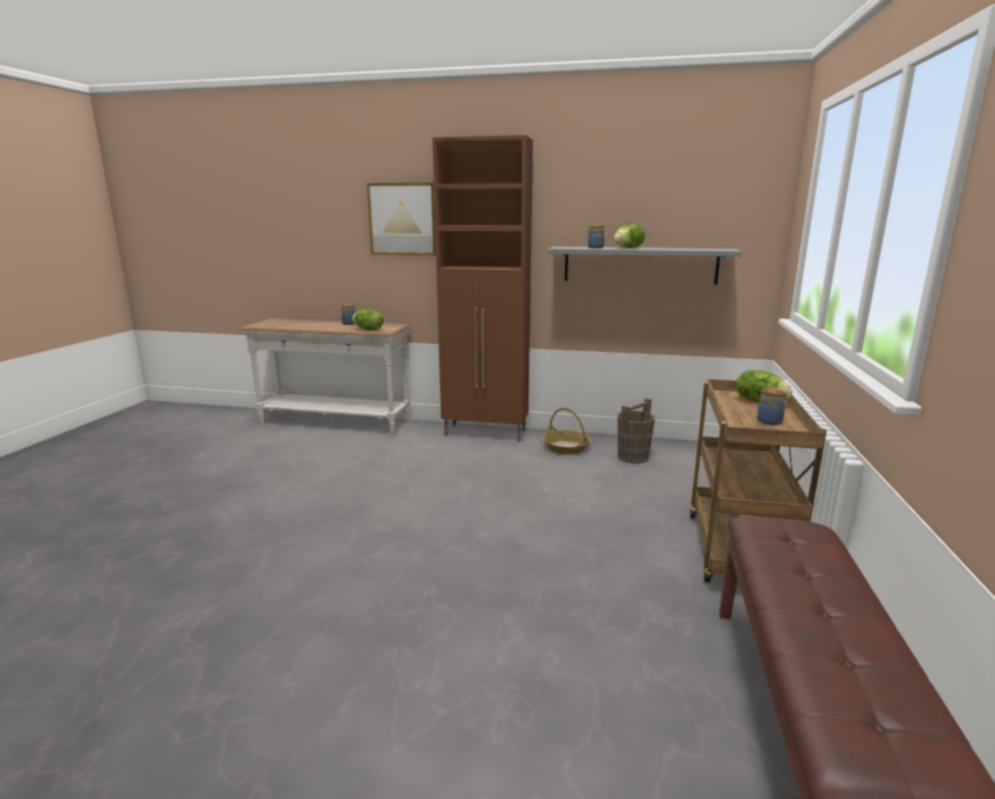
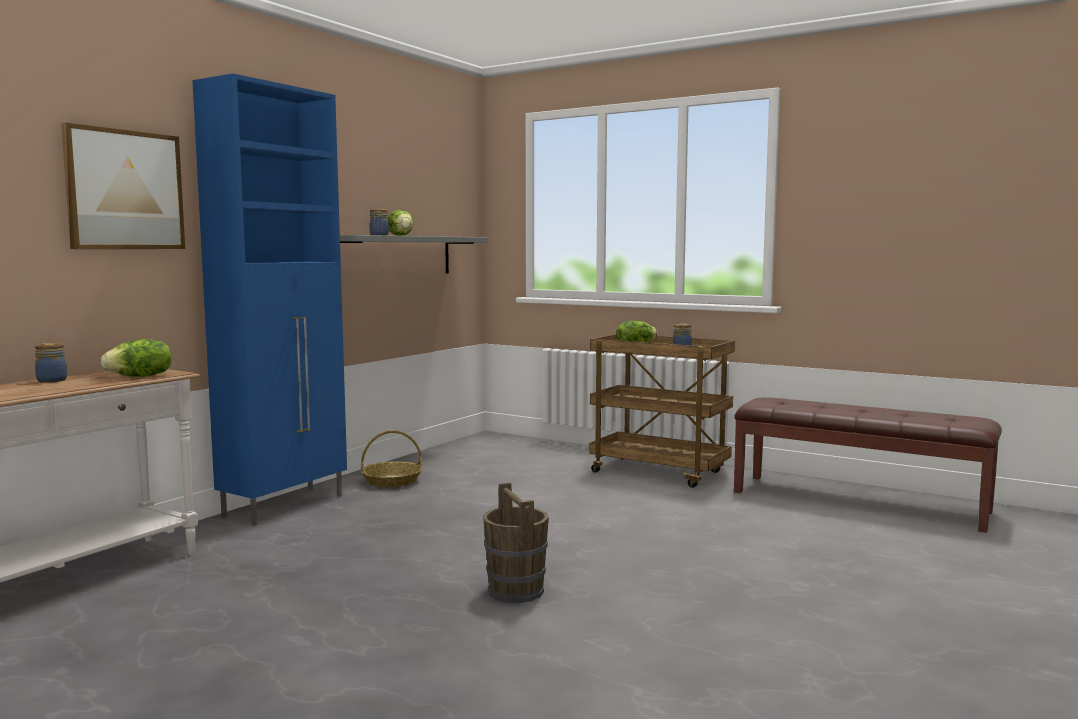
camera: 70 degrees left, 10 degrees down
brown cabinet [432,135,533,442] -> blue cabinet [192,73,347,526]
brown bucket [617,398,655,463] -> brown bucket moved to [483,482,549,603]

